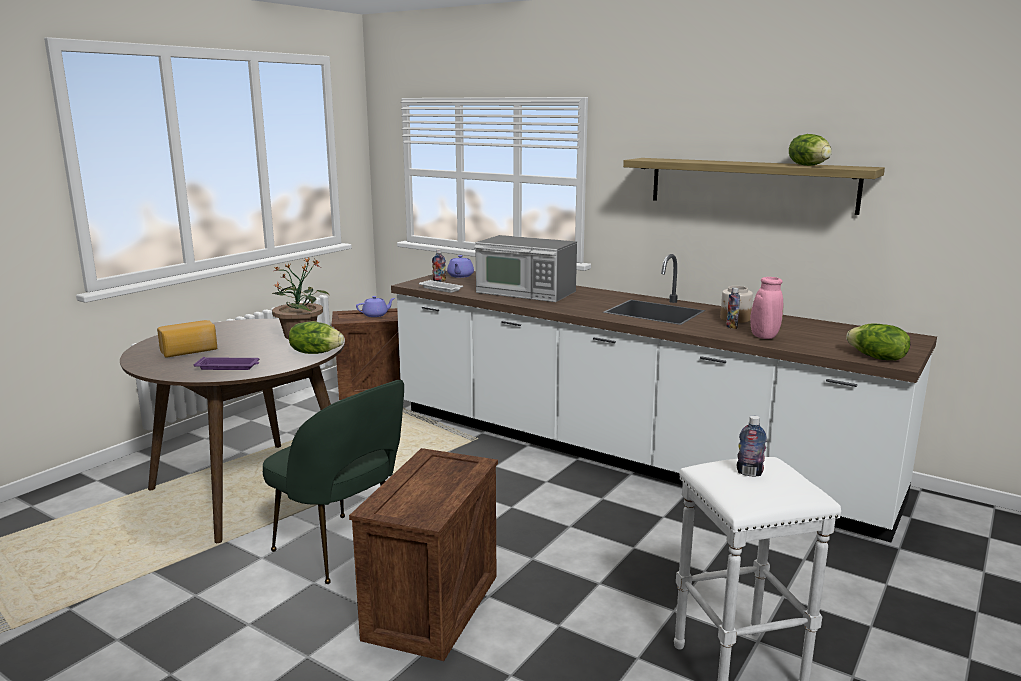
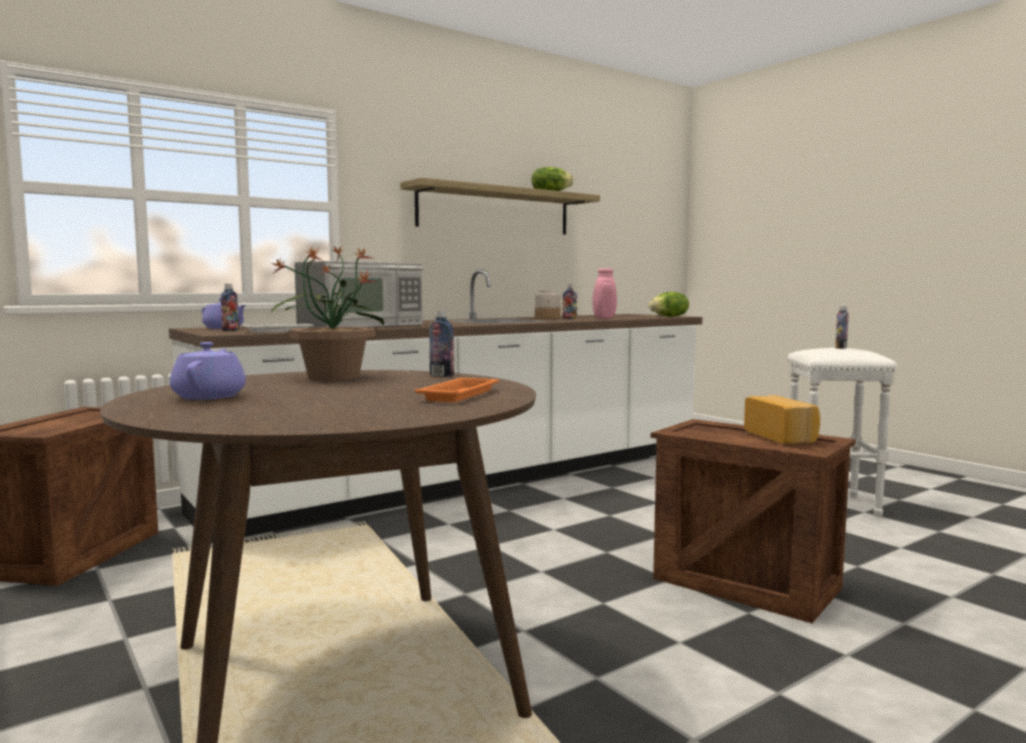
camera: 70 degrees left, 10 degrees down
bread [157,320,217,358] -> bread moved to [744,395,820,444]
purple tray [194,357,259,370] -> orange tray [415,378,499,402]
green chair [263,380,404,584] -> none
lettuce [289,321,344,354] -> bottle [429,310,454,377]
purple teapot [356,296,395,317] -> purple teapot moved to [170,342,246,400]

